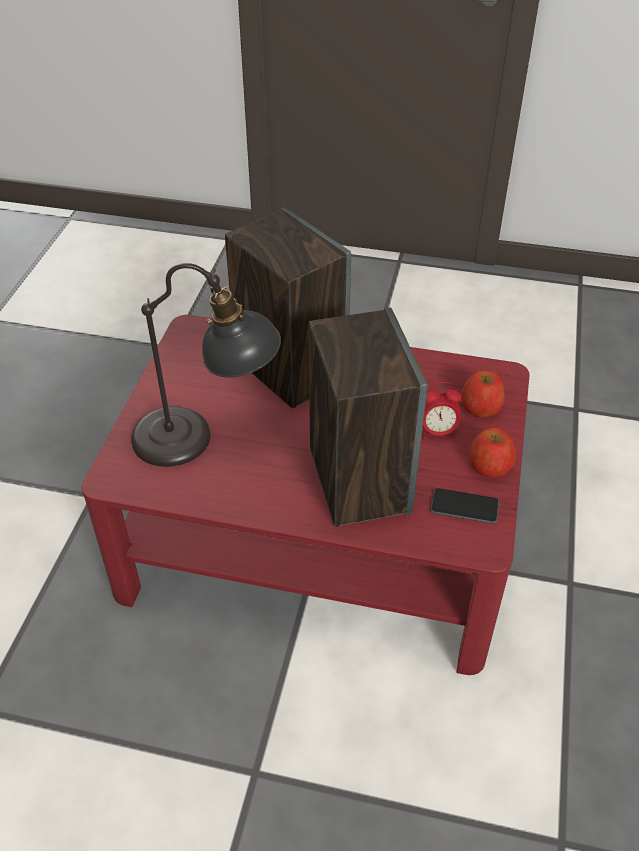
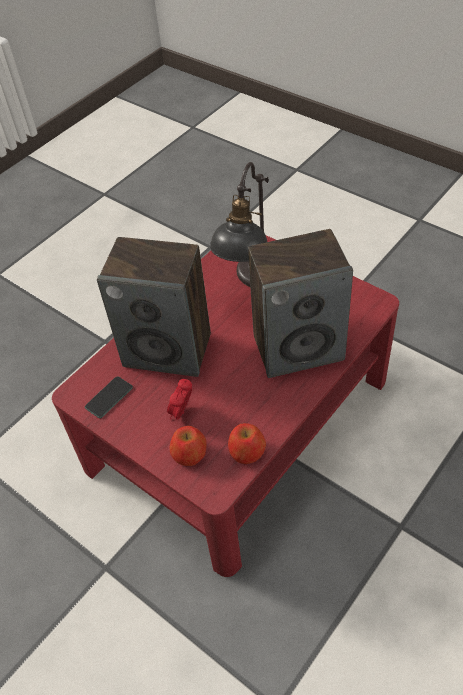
camera: 120 degrees right, 5 degrees up
apple [470,427,516,478] -> apple moved to [228,423,266,464]

